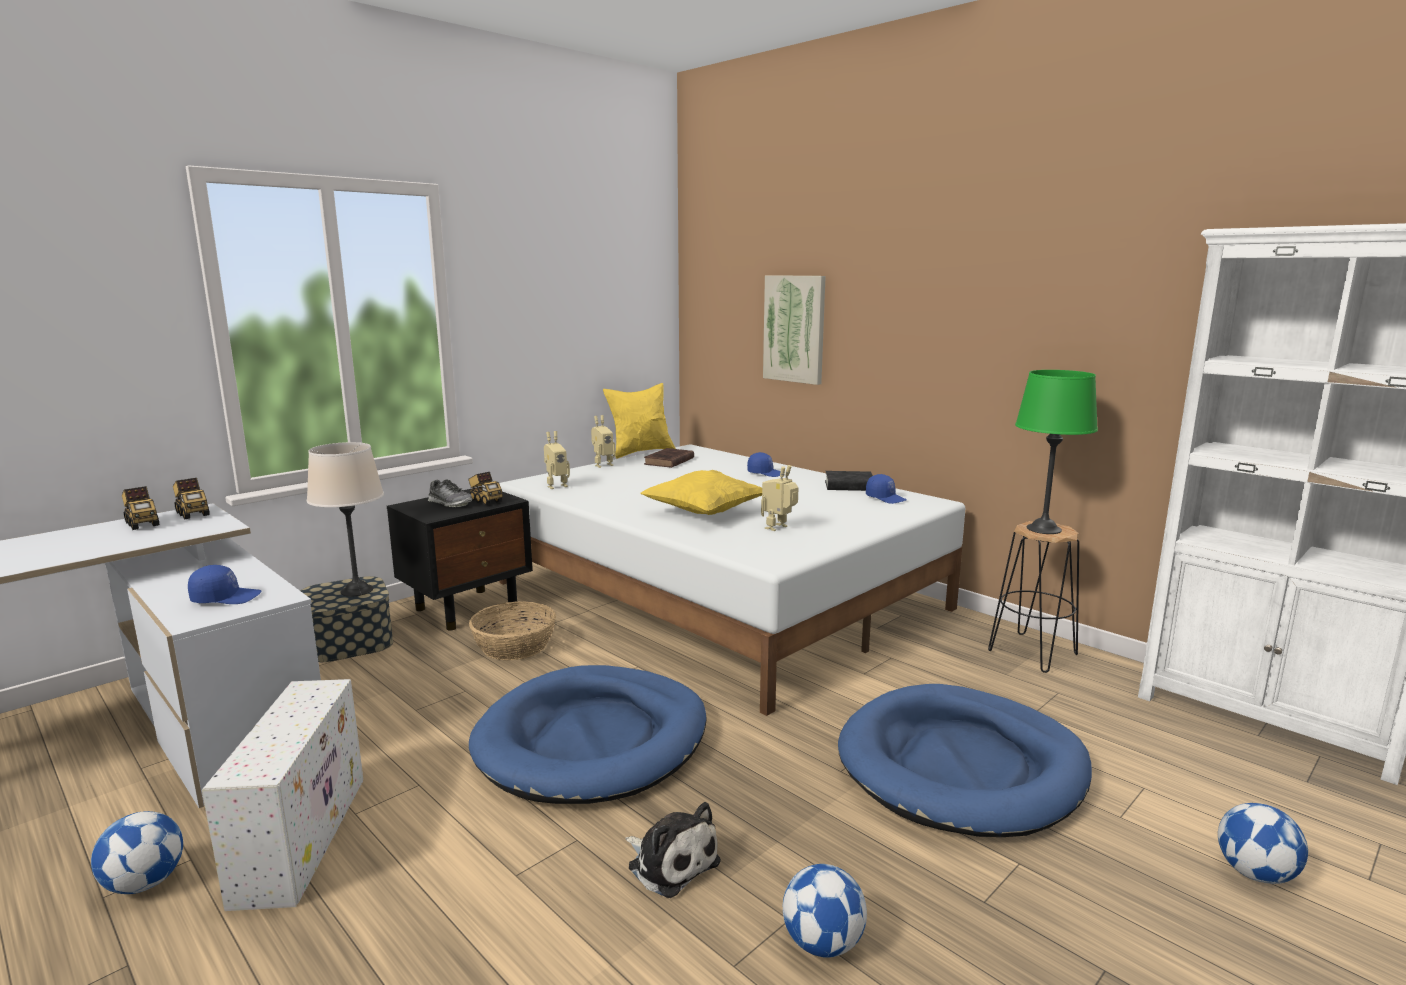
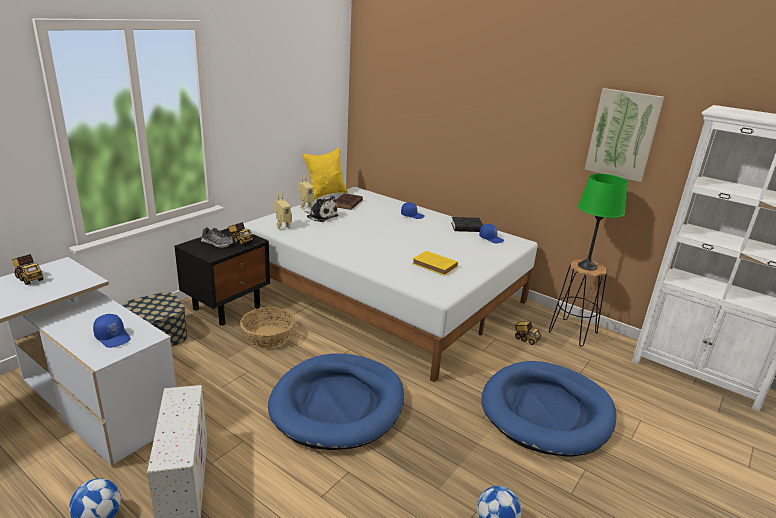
camera: 10 degrees left, 10 degrees up
toy truck [173,478,210,520] -> toy truck moved to [514,322,541,345]
blue cap [188,565,261,604] -> blue cap turned 60 degrees clockwise [93,314,131,348]
beige table lamp [307,442,384,597] -> none
plush toy [625,802,721,898] -> plush toy moved to [306,196,338,222]
yellow pillow [641,470,762,515] -> none
toy robot [761,465,799,531] -> yellow book [412,251,458,276]
picture [763,275,826,385] -> picture moved to [585,88,664,182]
football [1218,803,1308,884] -> none

